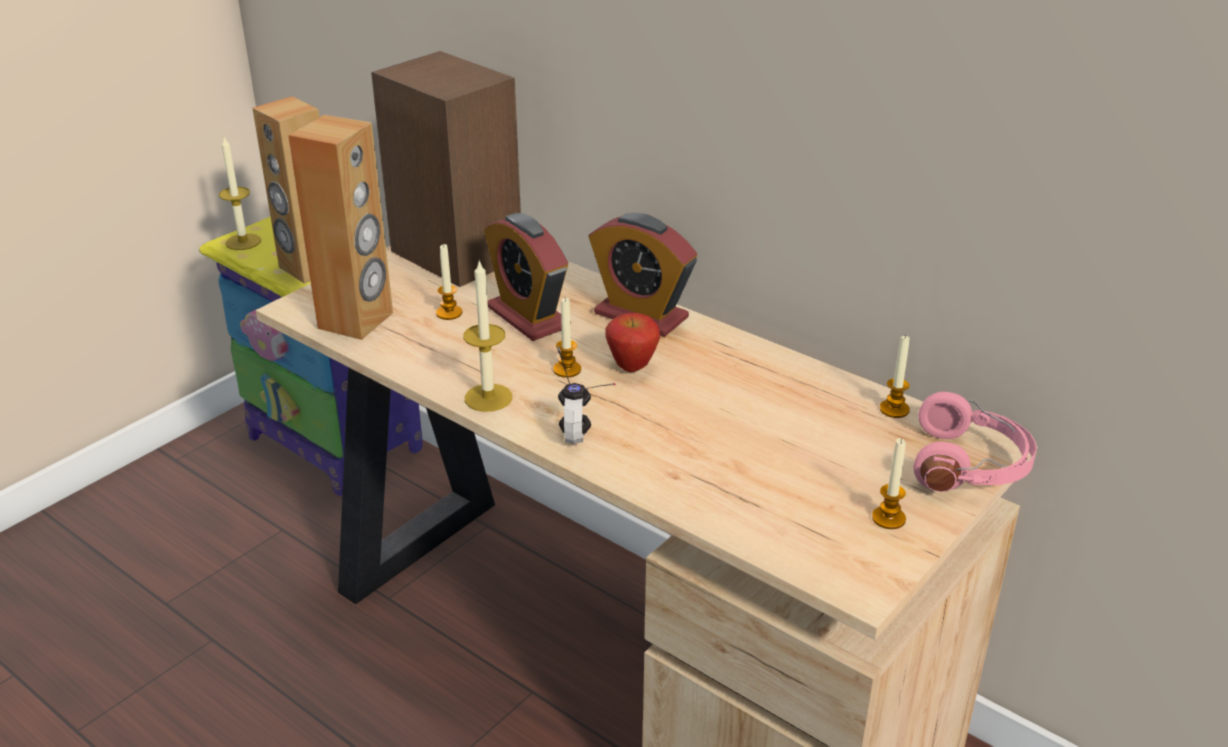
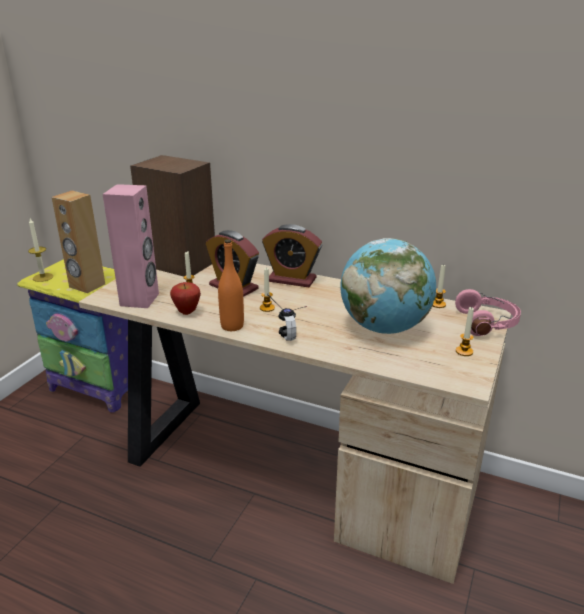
camera: 15 degrees left, 5 degrees down
brown speaker [288,115,393,340] -> pink speaker [103,184,159,308]
candle [463,259,512,412] -> orange bottle [218,239,244,331]
apple [606,312,660,372] -> apple moved to [170,282,201,315]
none -> globe [340,238,436,334]

